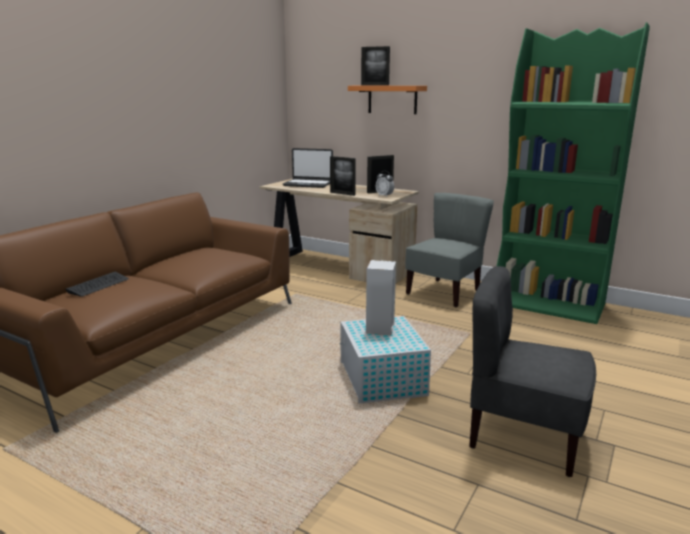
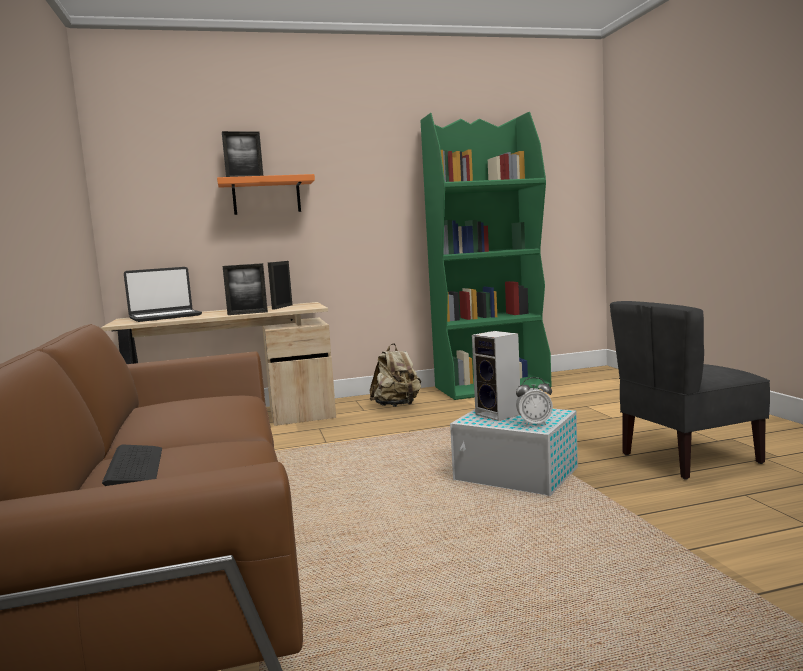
camera: 45 degrees left, 10 degrees down
alarm clock [376,171,394,197] -> alarm clock moved to [516,377,553,426]
grey chair [406,193,494,307] -> beige backpack [369,343,421,407]

